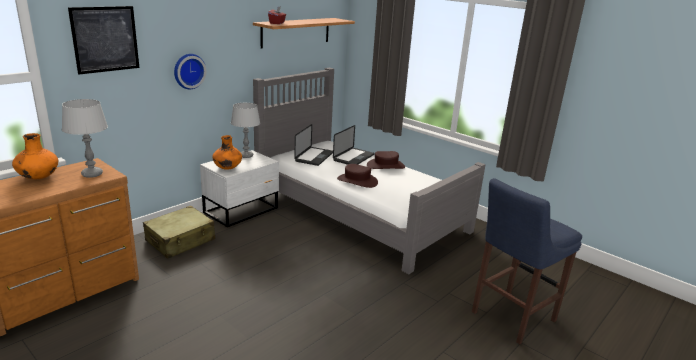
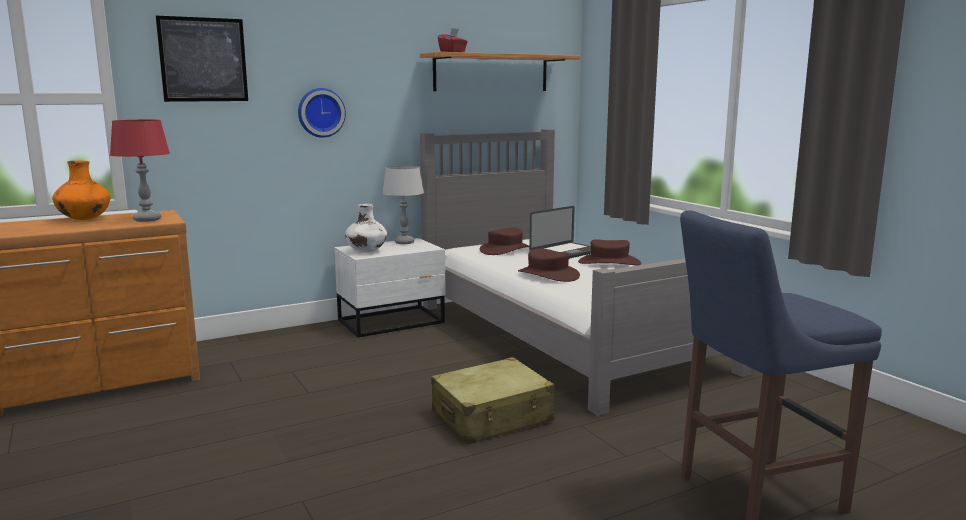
camera: 20 degrees right, 10 degrees down
grey table lamp [62,99,108,178] -> red table lamp [110,120,170,222]
beige suitcase [143,206,215,259] -> beige suitcase moved to [431,357,554,444]
orange vase [212,135,242,170] -> white vase [345,204,387,252]
laptop [294,124,333,166] -> brown hat [480,228,529,255]

